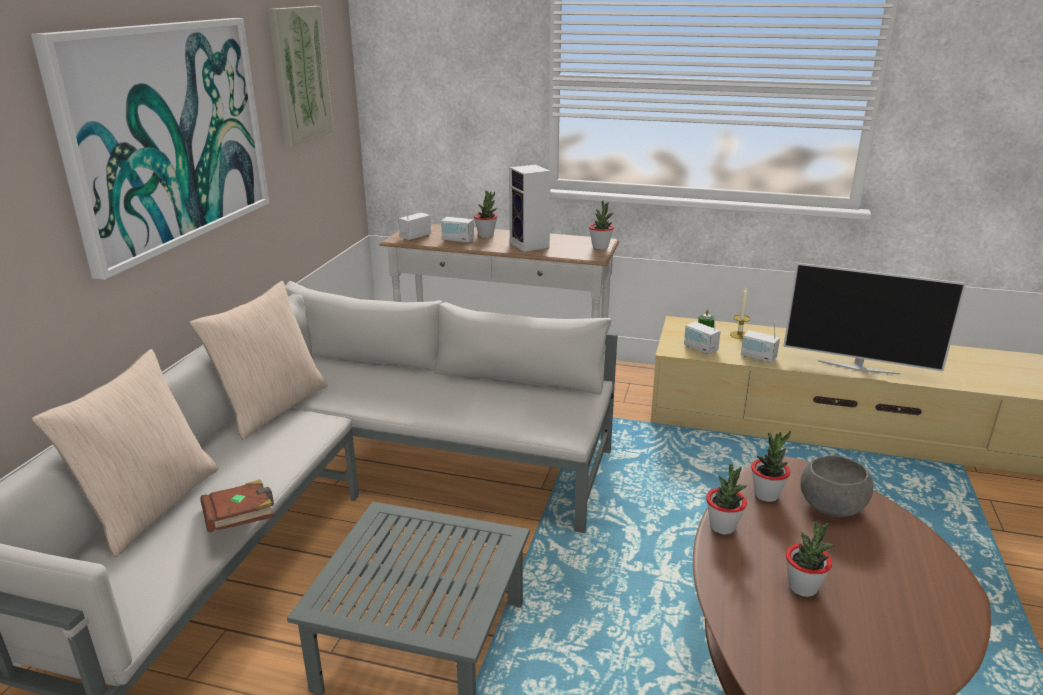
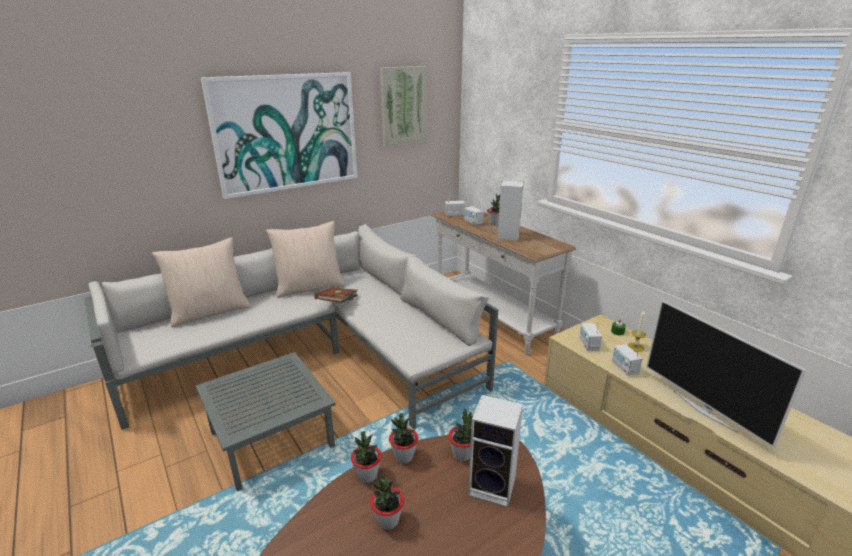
camera: 40 degrees right, 0 degrees up
brown book [200,479,274,533] -> brown book moved to [314,287,358,303]
potted plant [589,201,614,250] -> potted plant moved to [351,431,382,483]
grey bowl [800,456,873,517] -> speaker [468,395,523,507]

